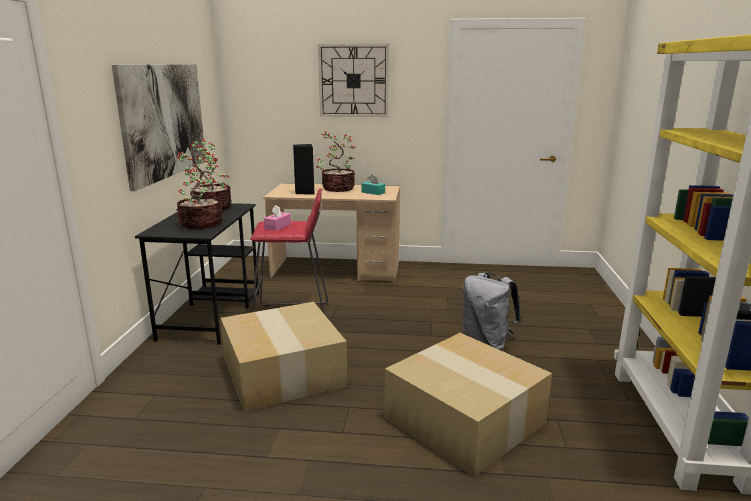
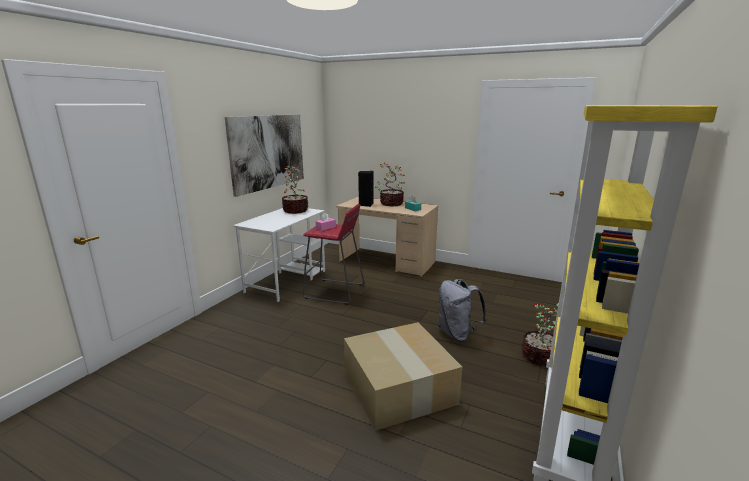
camera: 20 degrees right, 0 degrees up
black desk [135,203,259,345] -> white desk [233,208,325,302]
potted plant [176,152,223,229] -> potted plant moved to [521,303,559,366]
cardboard box [221,302,348,412] -> none
wall clock [318,44,389,117] -> none

